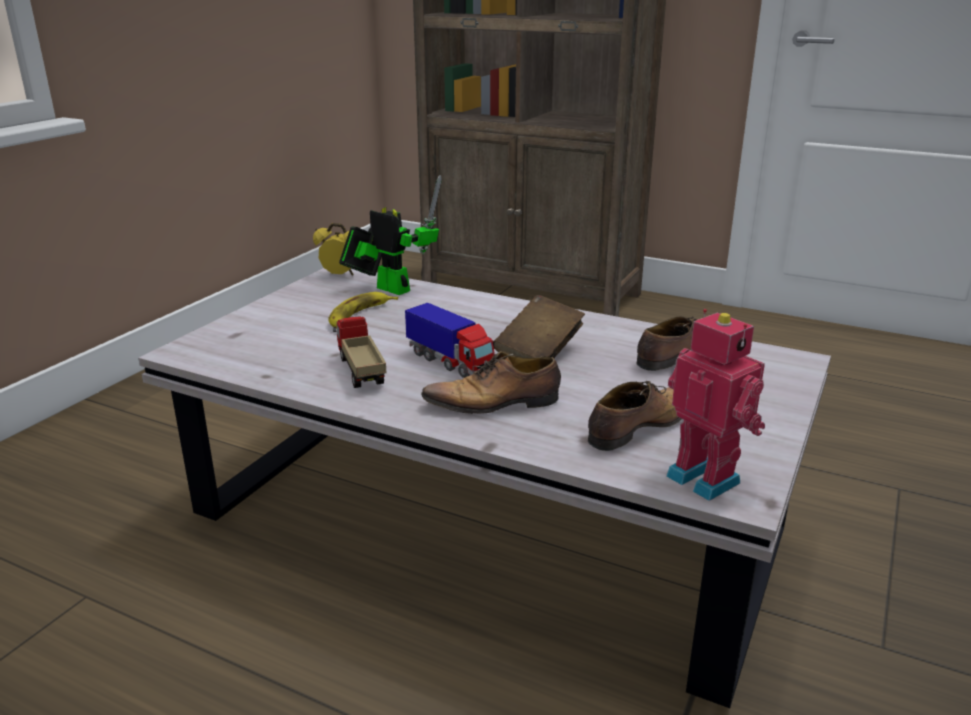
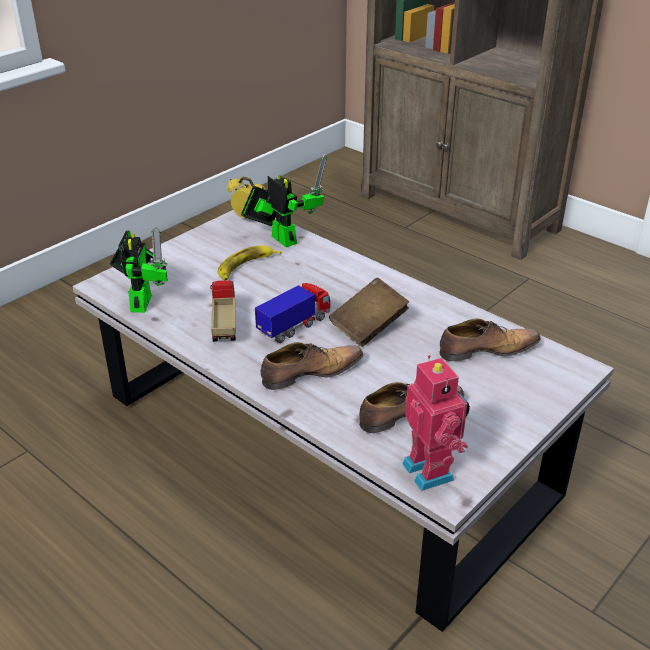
camera: 15 degrees right, 10 degrees up
toy truck [405,303,494,378] -> toy truck turned 105 degrees counterclockwise [255,283,330,343]
shoe [421,351,561,414] -> shoe turned 150 degrees clockwise [261,342,363,390]
none -> toy robot [110,227,168,313]

